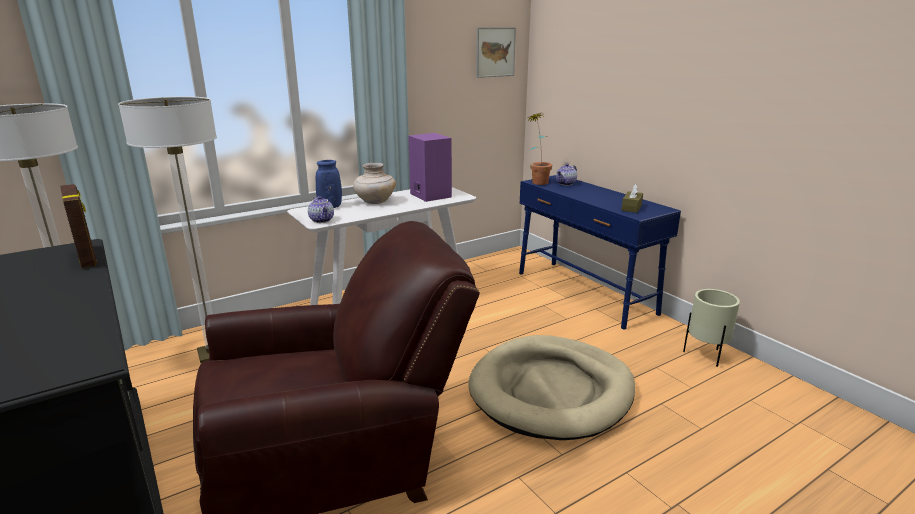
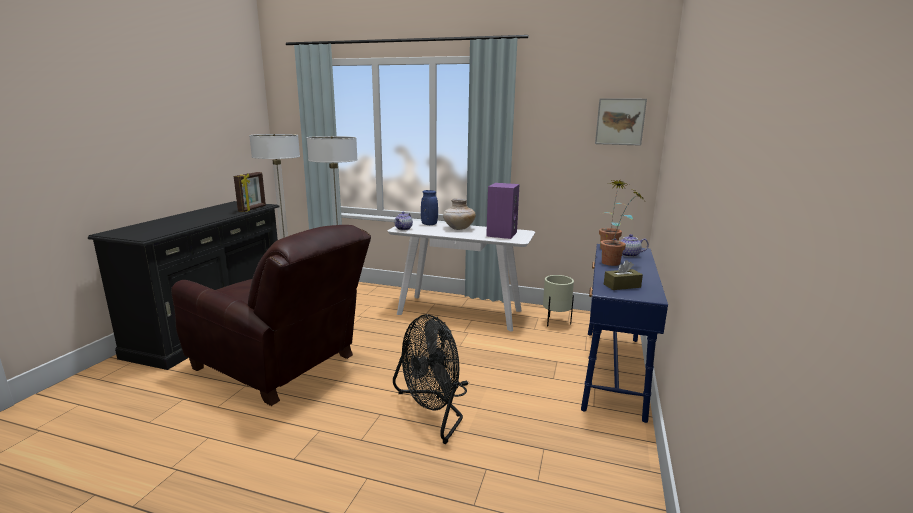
camera: 50 degrees right, 5 degrees down
beige dog bed [468,335,635,440] -> black fan [393,314,468,444]
beige planter [683,289,740,367] -> beige planter moved to [543,275,574,326]
none -> potted plant [600,189,645,266]

